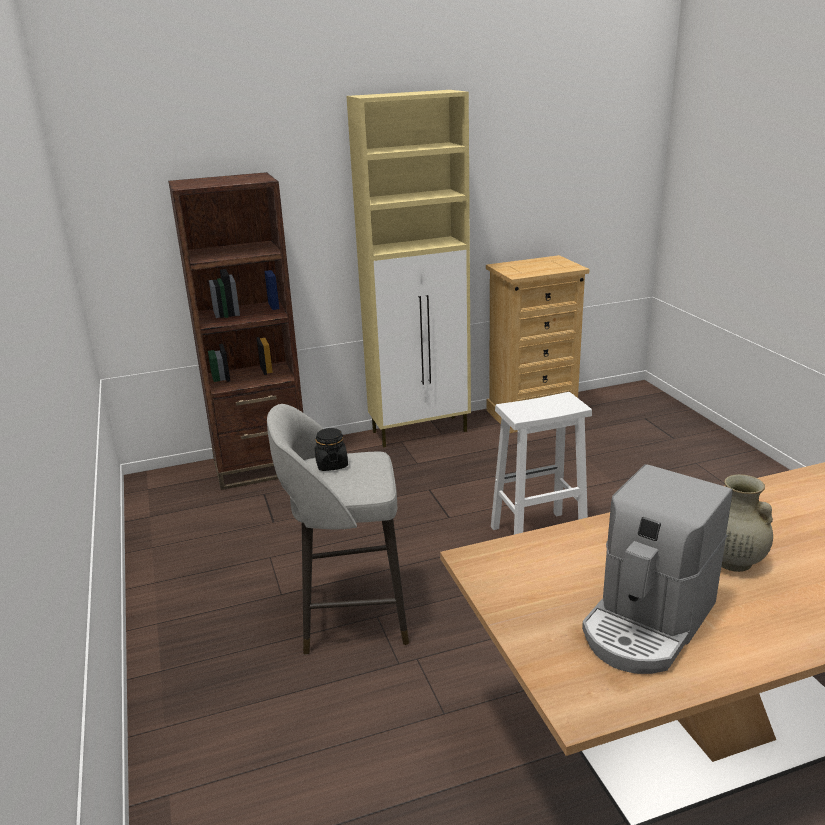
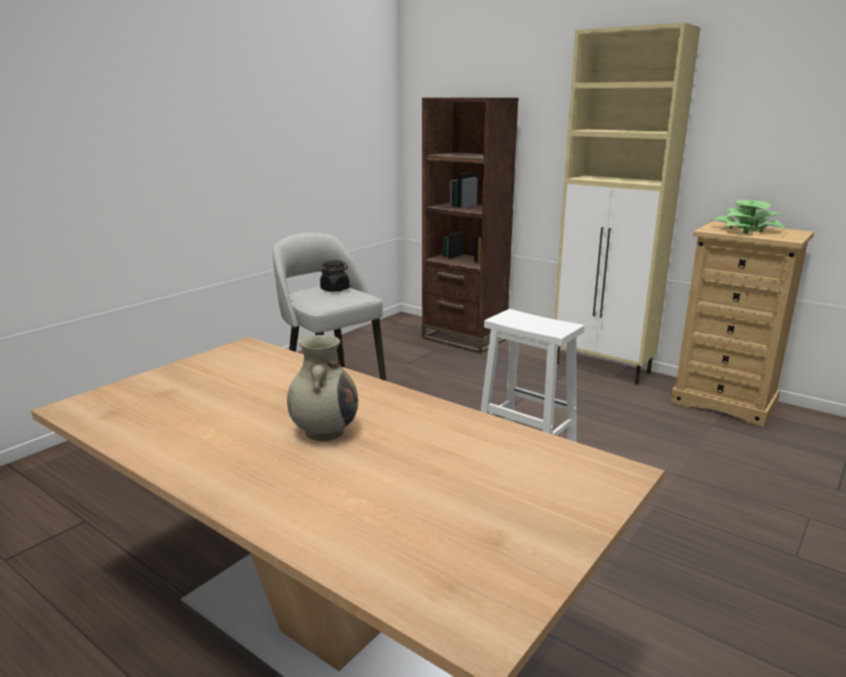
camera: 55 degrees right, 5 degrees down
coffee machine [582,464,733,674] -> none
none -> potted plant [710,200,785,234]

